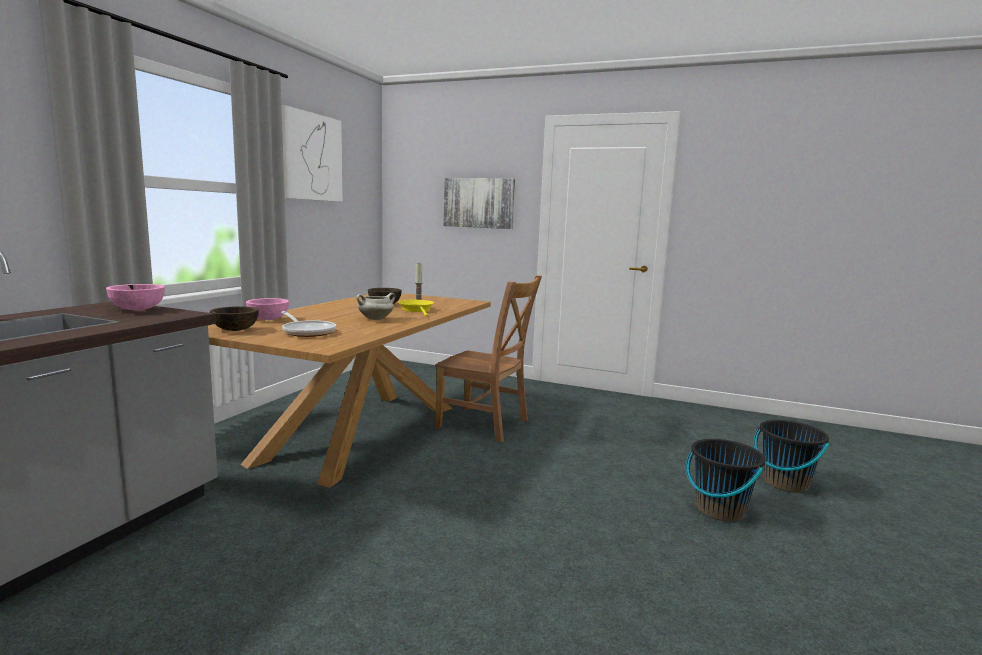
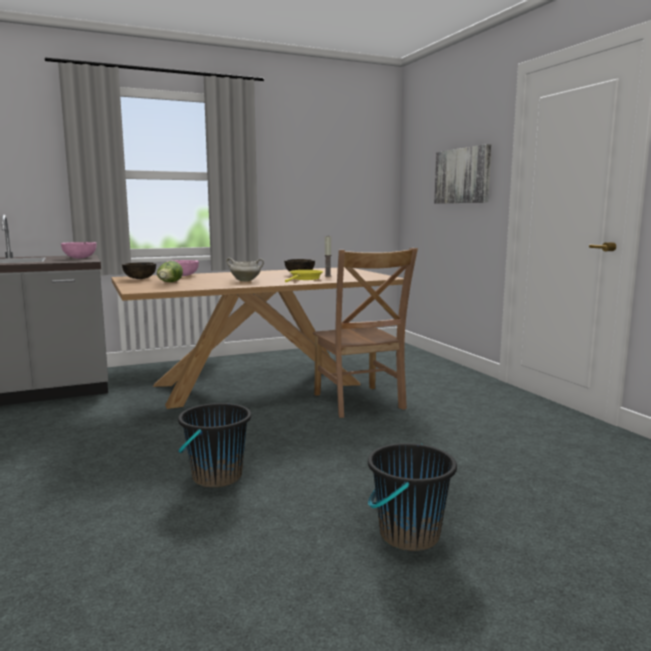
camera: 45 degrees right, 0 degrees up
frying pan [281,311,336,337] -> lettuce [157,261,183,282]
picture [282,105,343,202] -> none
black bucket [754,420,829,493] -> black bucket moved to [178,403,251,488]

